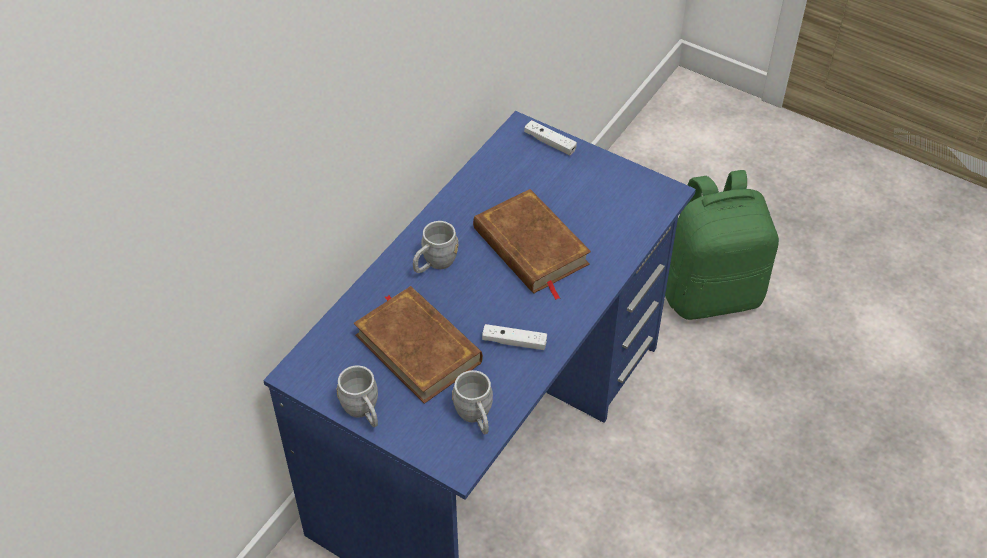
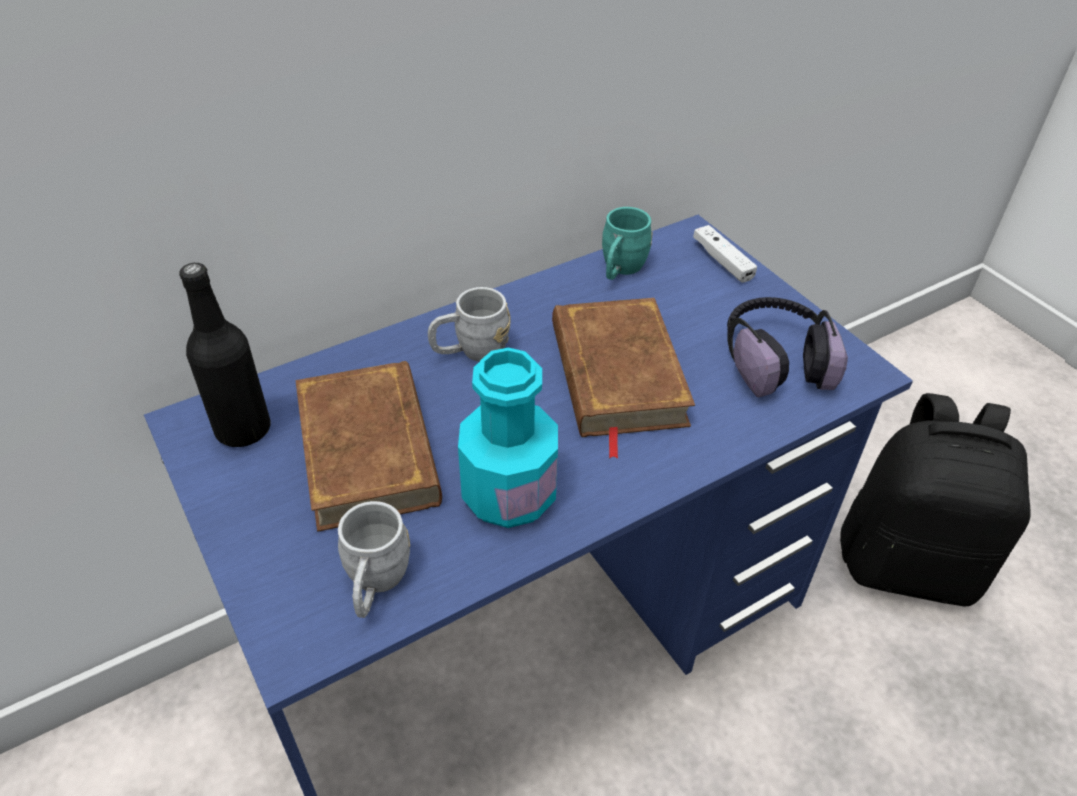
camera: 25 degrees right, 5 degrees down
grey mug [337,365,378,427] -> none
white game controller [482,324,547,350] -> turquoise bottle [458,347,558,528]
green backpack [665,170,779,320] -> black backpack [840,393,1031,606]
none -> black bottle [179,263,271,447]
none -> turquoise mug [602,207,652,280]
none -> headphones [727,297,848,397]

